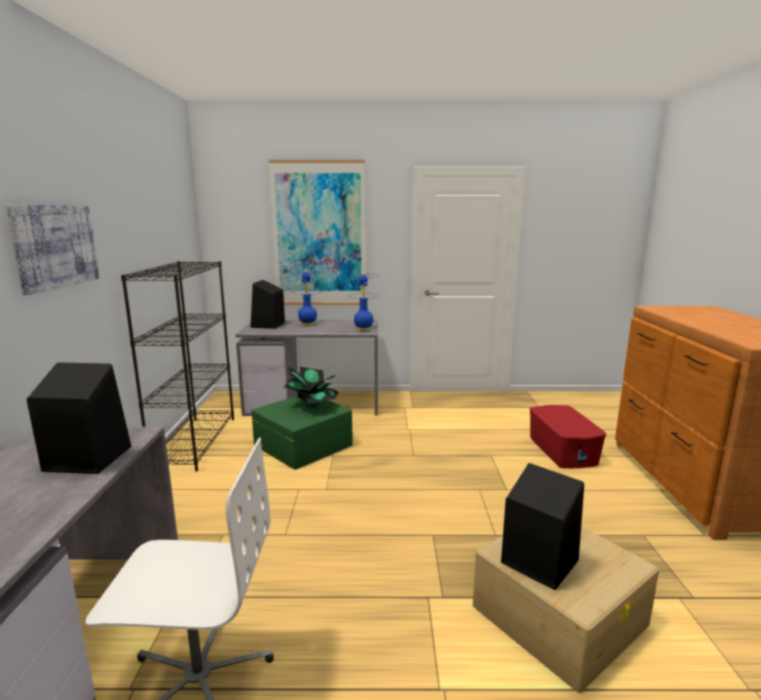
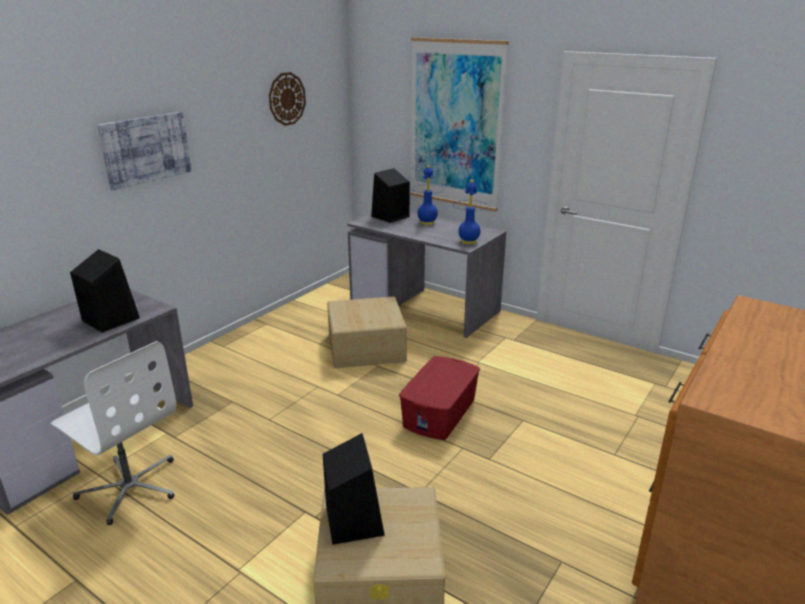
camera: 35 degrees right, 10 degrees up
black bookcase [121,261,234,471] -> none
green storage box [251,396,353,470] -> beige storage box [327,297,407,368]
potted plant [283,367,339,408] -> none
red storage box [529,405,607,468] -> red storage box moved to [399,356,480,440]
none -> wall clock [269,72,306,126]

